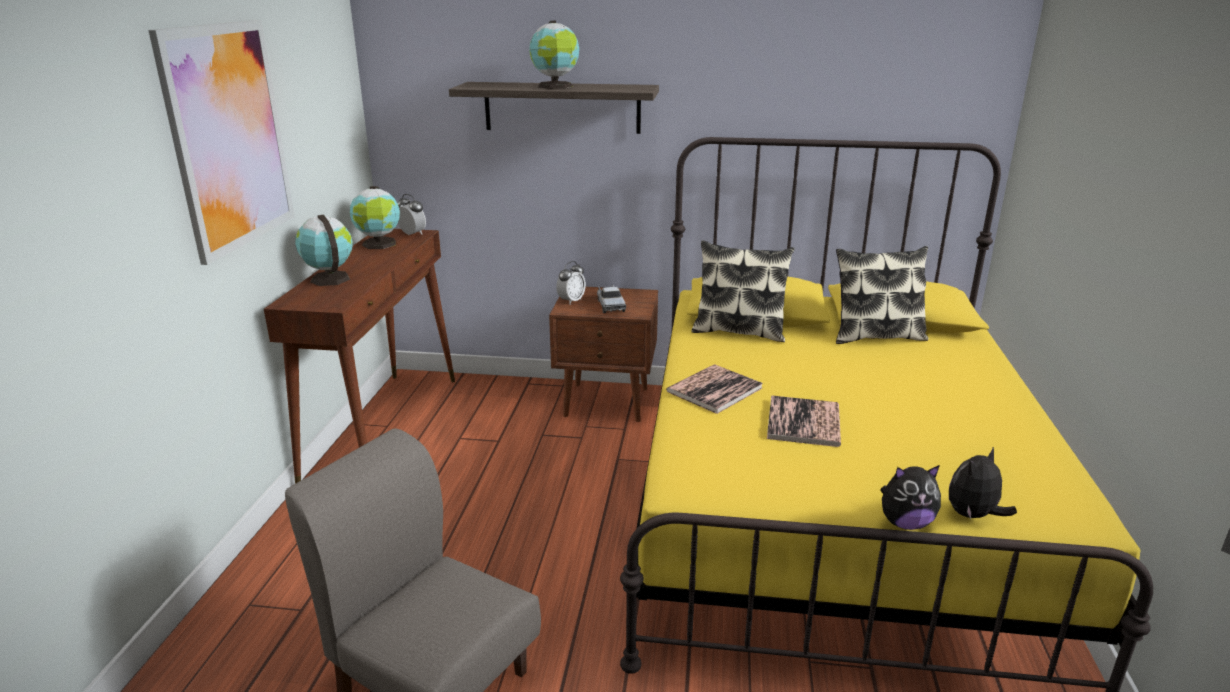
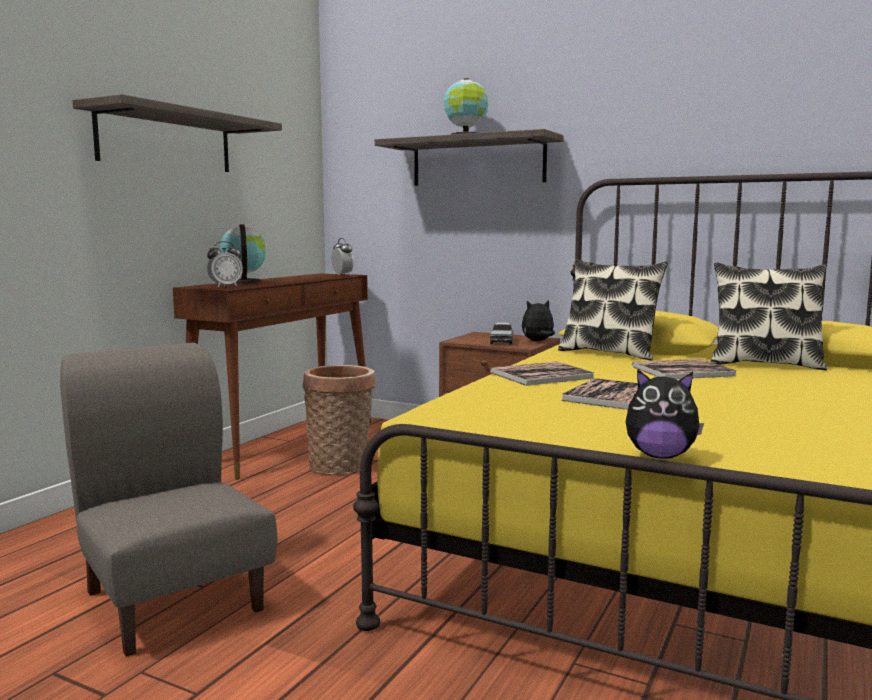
camera: 20 degrees right, 15 degrees down
picture [148,20,295,265] -> shelf [73,94,282,172]
globe [350,186,400,249] -> none
alarm clock [557,261,586,305] -> alarm clock moved to [207,241,243,287]
plush toy [949,447,1017,519] -> plush toy moved to [522,300,555,341]
none -> basket [303,365,375,476]
none -> book [632,359,737,379]

